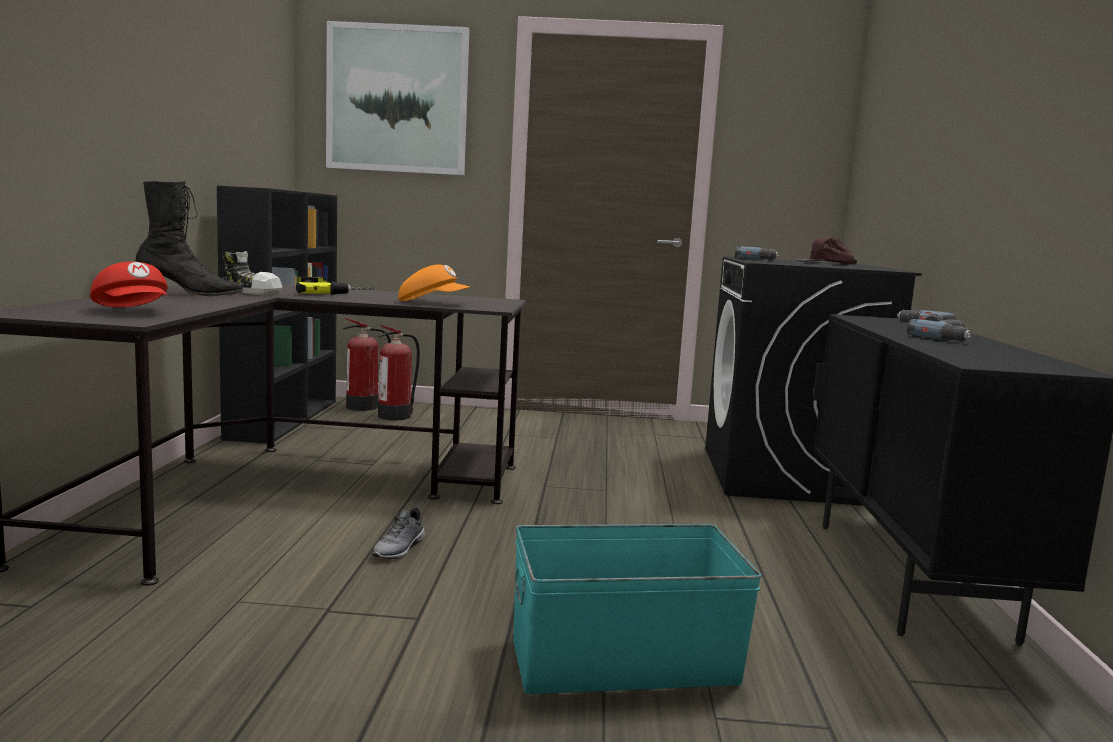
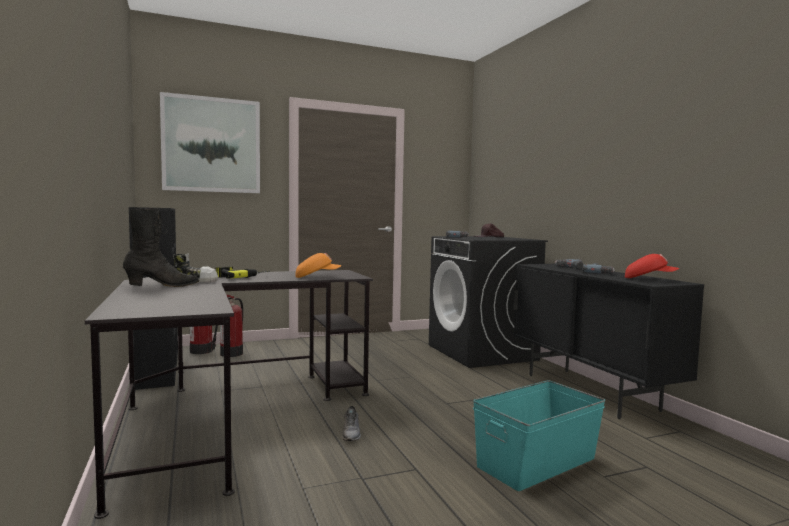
camera: 25 degrees left, 5 degrees down
red cap [90,262,168,307] -> red cap moved to [625,254,679,278]

